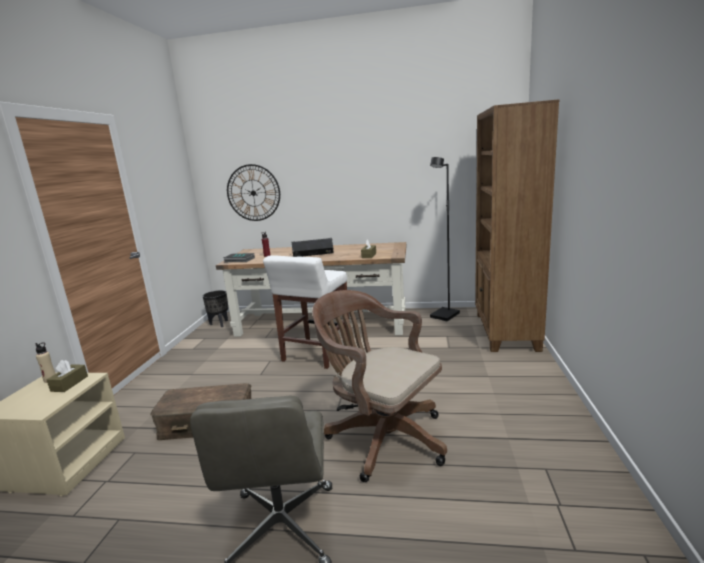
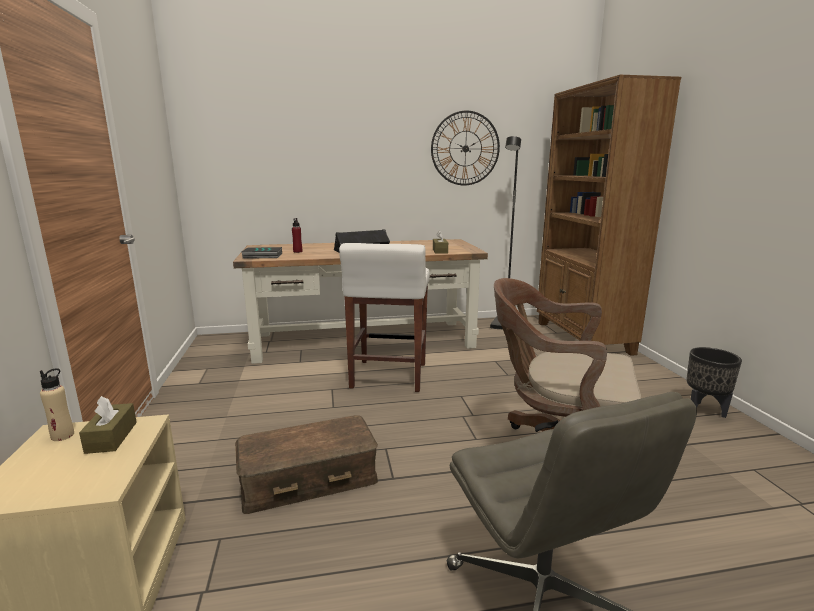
camera: 20 degrees left, 0 degrees up
black planter [203,290,228,327] -> black planter moved to [686,347,742,418]
wall clock [227,164,280,221] -> wall clock moved to [431,111,500,186]

